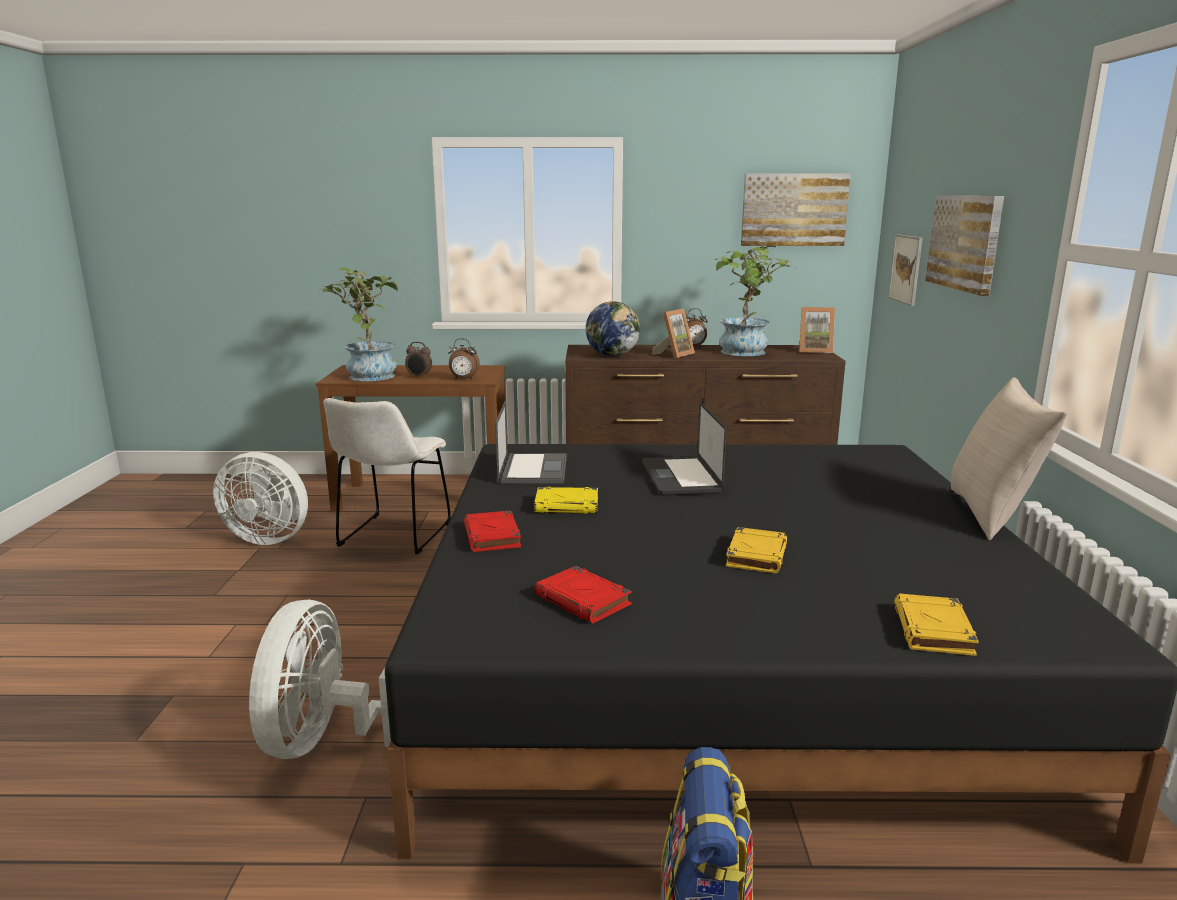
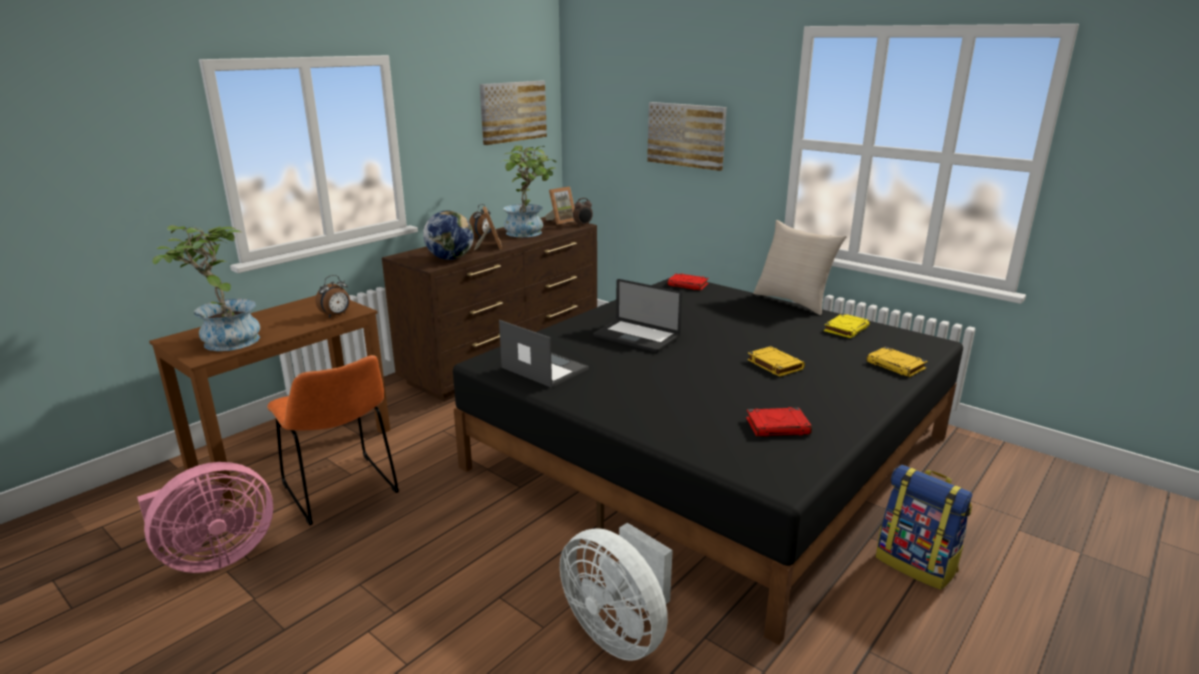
camera: 50 degrees left, 5 degrees up
white fan [213,452,308,545] -> pink fan [137,462,273,573]
white chair [324,398,451,554] -> orange chair [267,355,399,525]
alarm clock [405,342,432,378] -> alarm clock moved to [573,198,593,226]
red book [464,510,521,552] -> red book moved to [667,273,709,290]
yellow book [534,487,598,514] -> yellow book moved to [824,313,870,338]
picture [888,234,923,306] -> none

